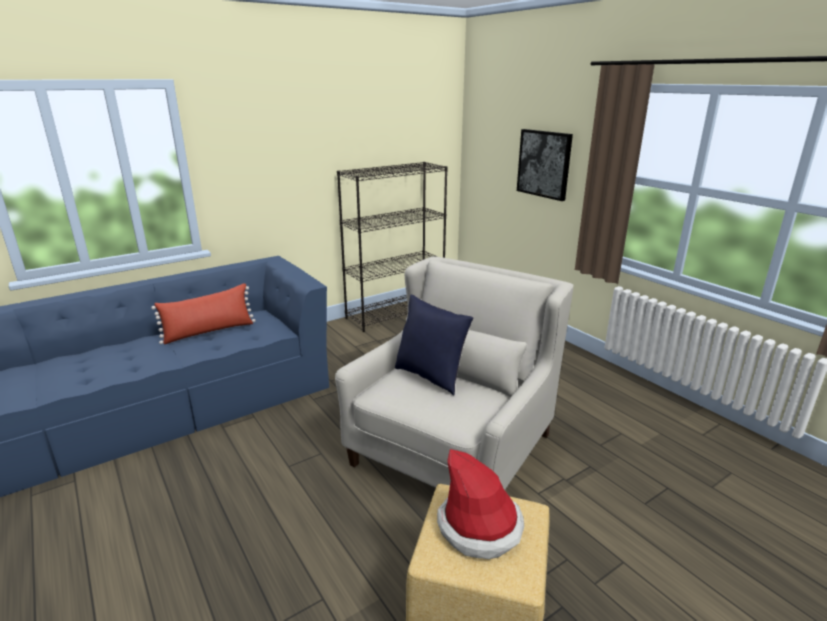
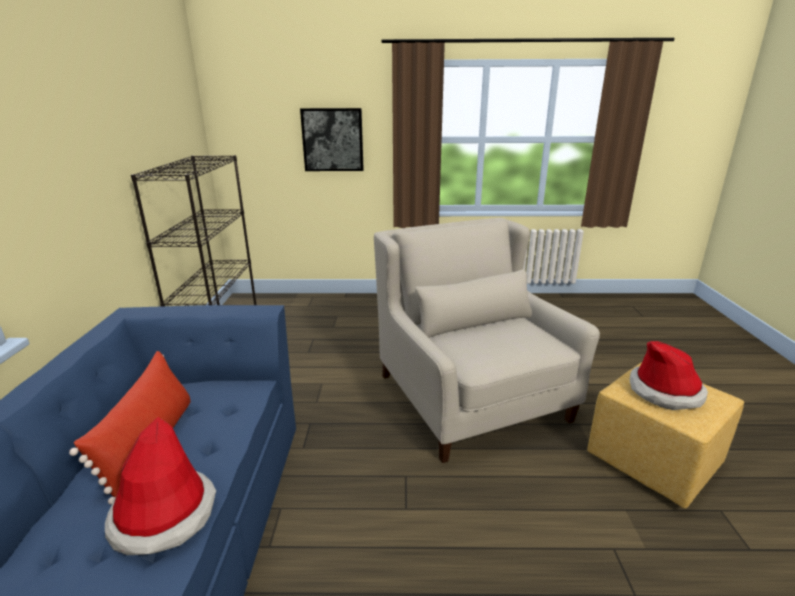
camera: 55 degrees left, 0 degrees up
blue pillow [395,295,473,396] -> none
none -> hat [105,417,216,555]

